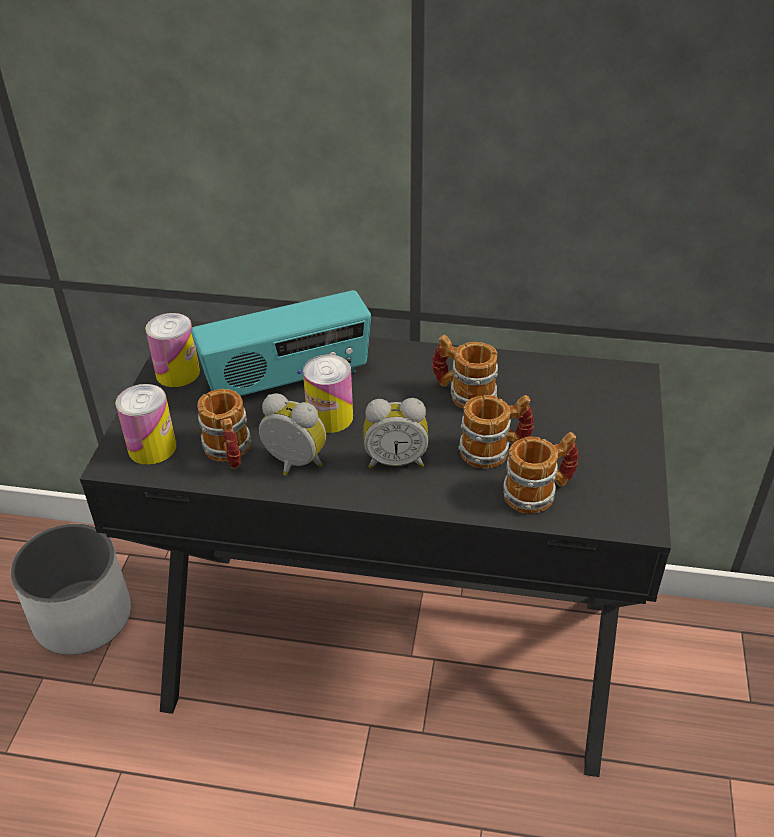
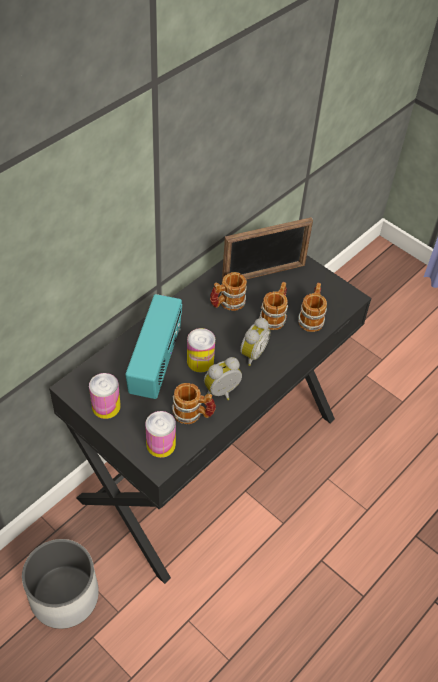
camera: 60 degrees left, 10 degrees up
none -> picture frame [222,217,313,281]

